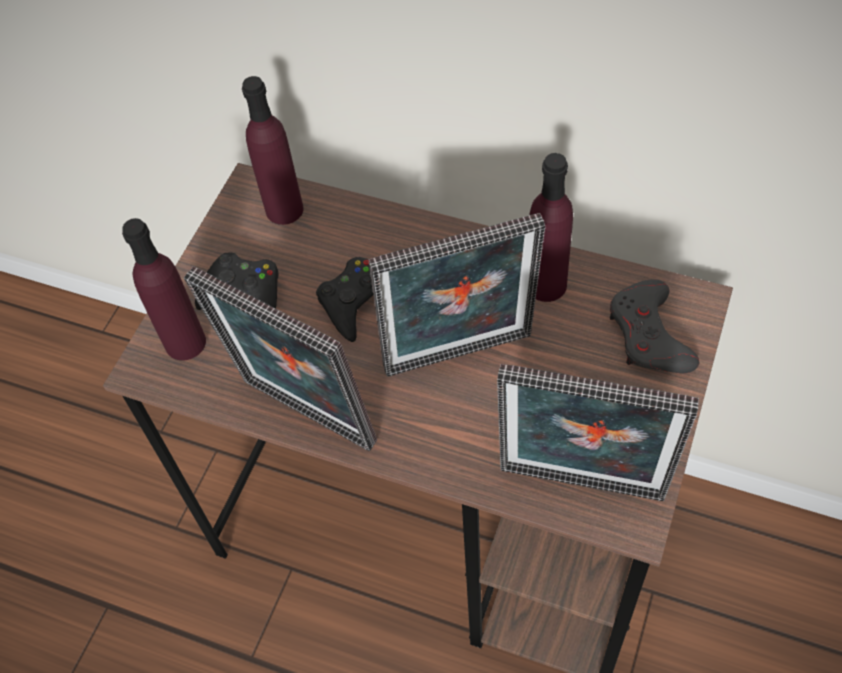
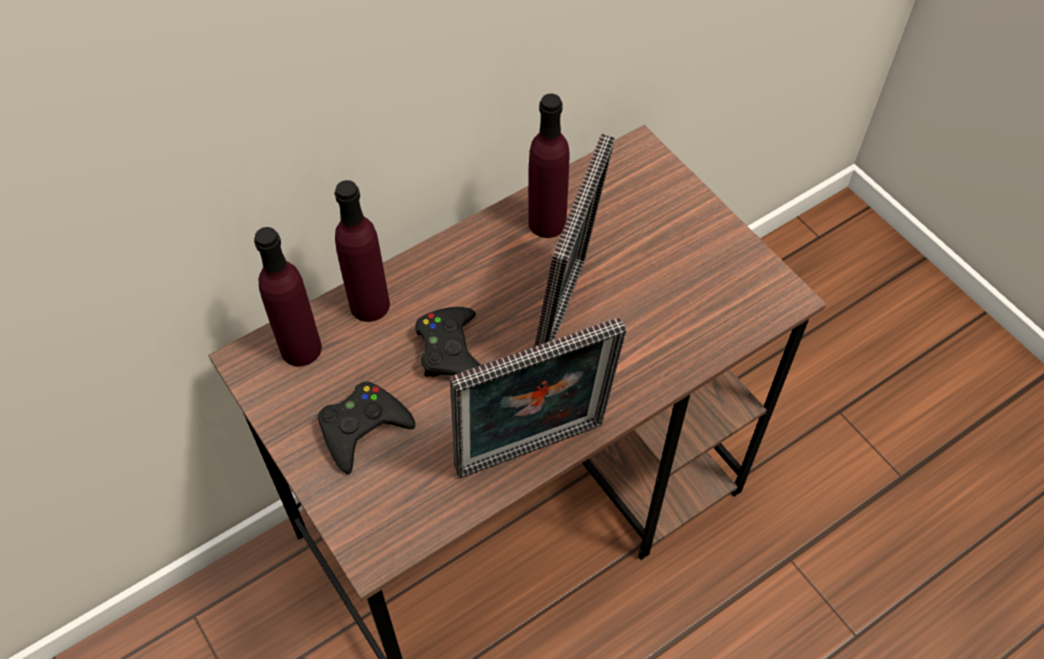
camera: 60 degrees left, 0 degrees up
purple bottle [122,218,206,361] -> purple bottle moved to [335,180,390,322]
picture frame [497,364,699,501] -> none
grey game controller [610,280,699,373] -> none

